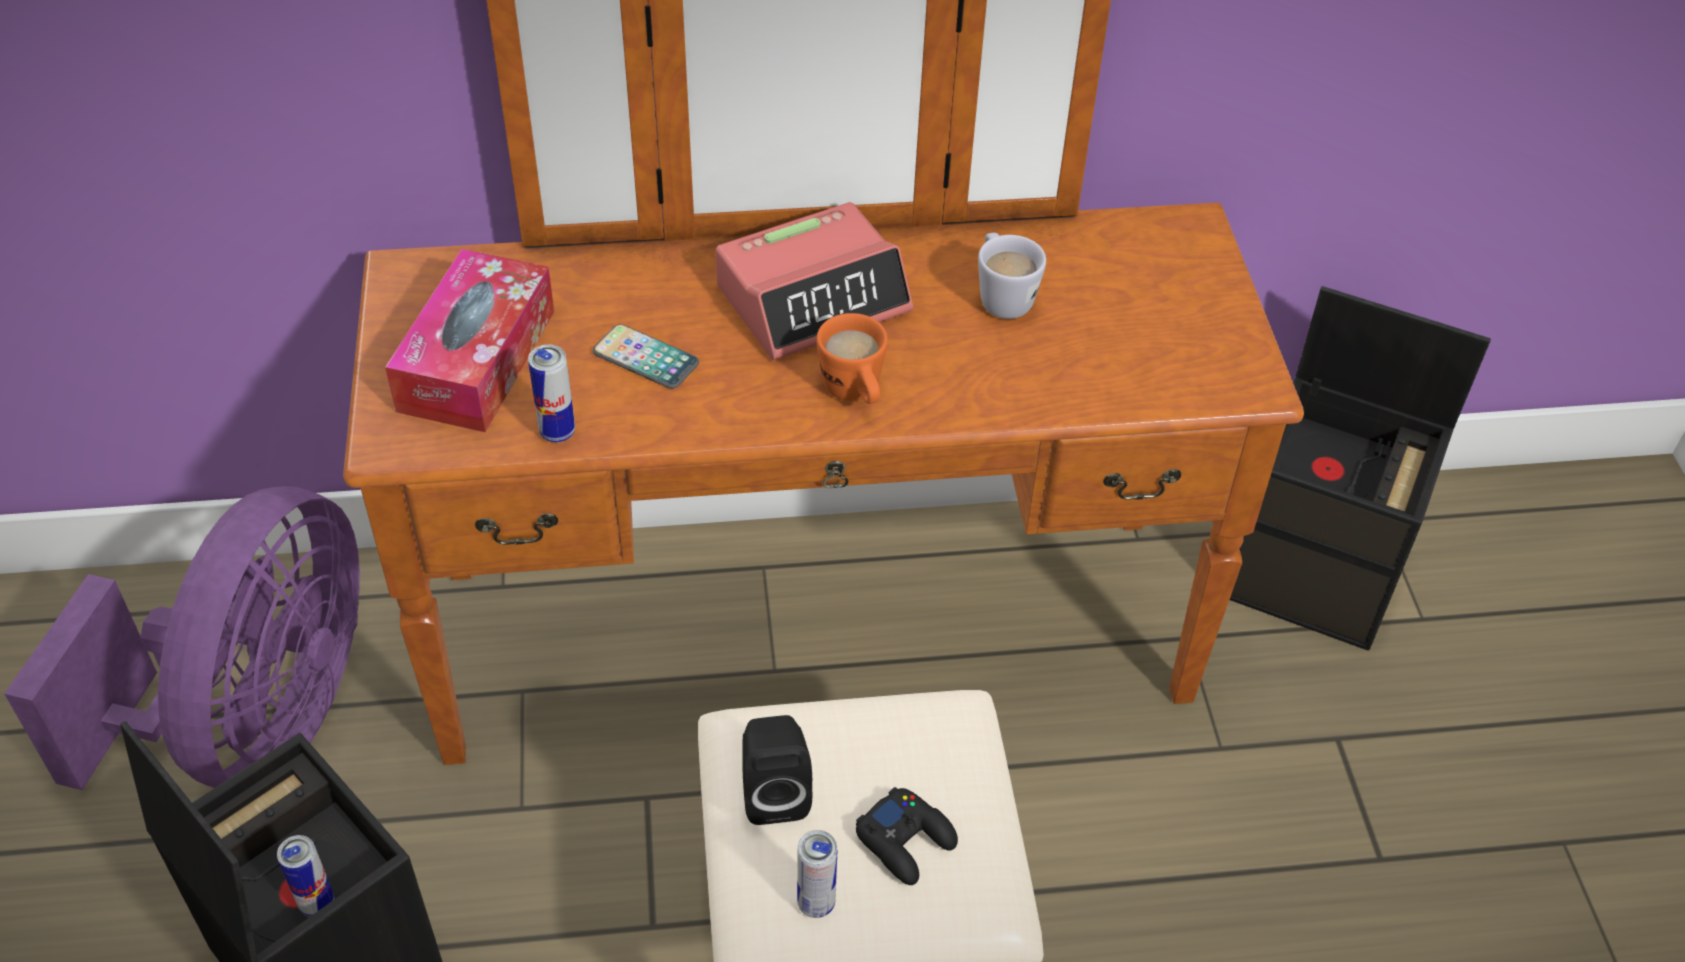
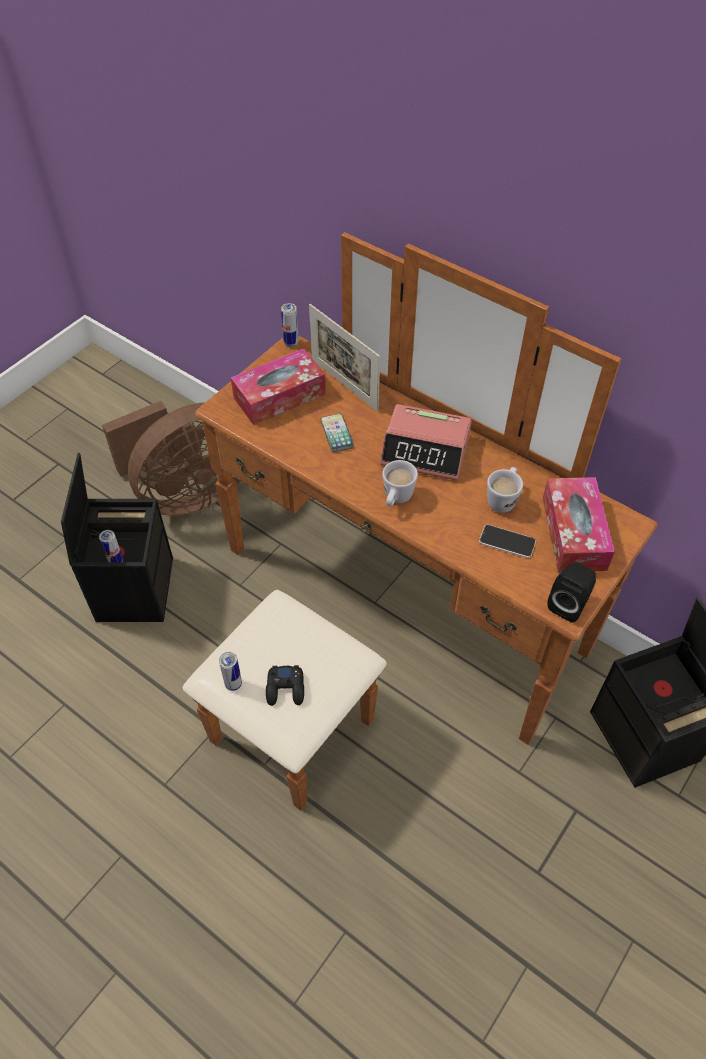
camera: 45 degrees right, 5 degrees up
purple fan [4,486,360,790] -> brown fan [102,401,240,516]
can [528,344,575,443] -> can moved to [281,303,299,347]
black speaker [742,715,812,825] -> black speaker moved to [547,562,596,622]
orange mug [816,313,888,404] -> white mug [382,460,418,507]
none -> picture frame [309,304,380,411]
none -> phone [479,524,536,558]
none -> tissue box [543,477,615,572]

